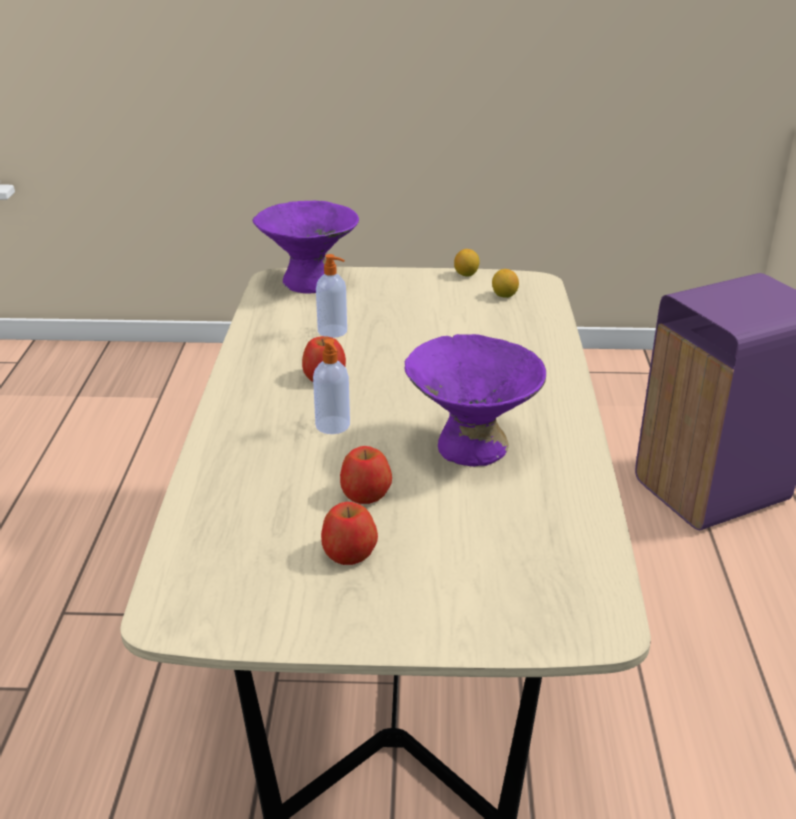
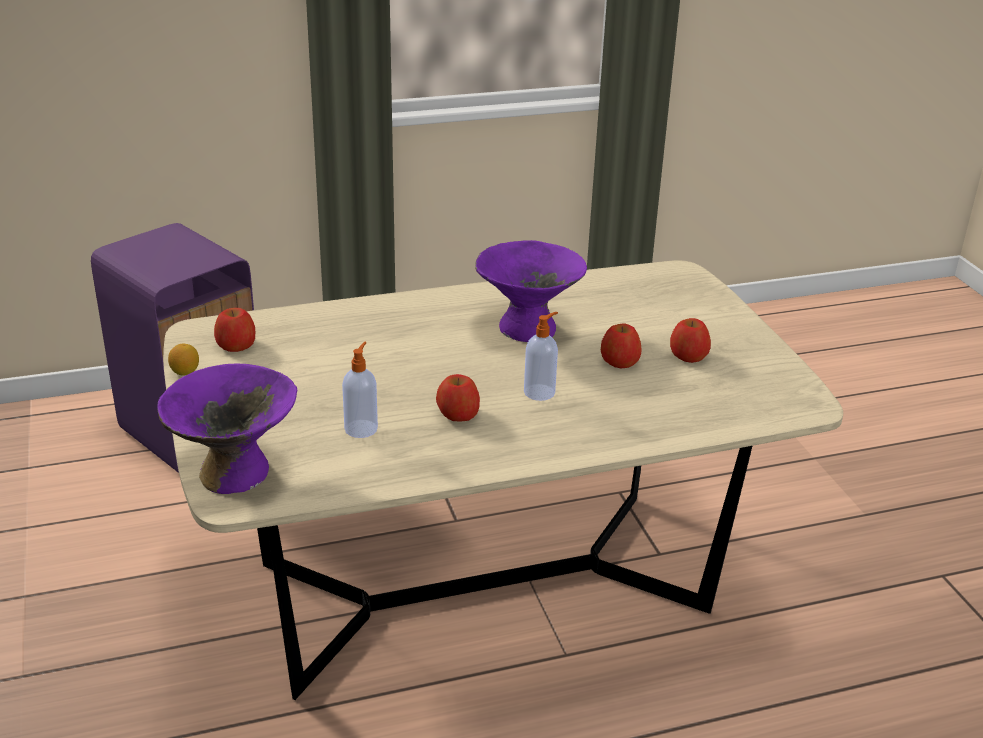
camera: 110 degrees left, 0 degrees up
lemon [492,269,519,298] -> apple [214,308,255,352]

